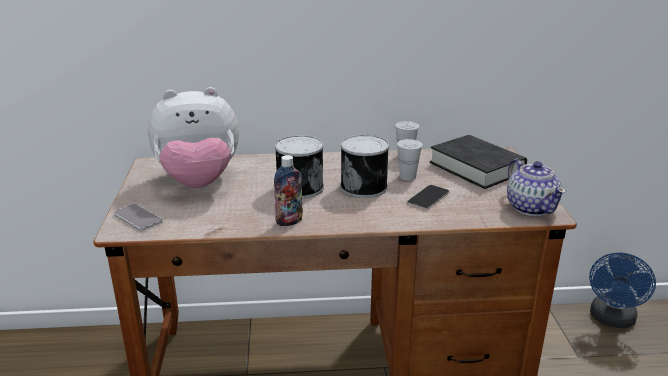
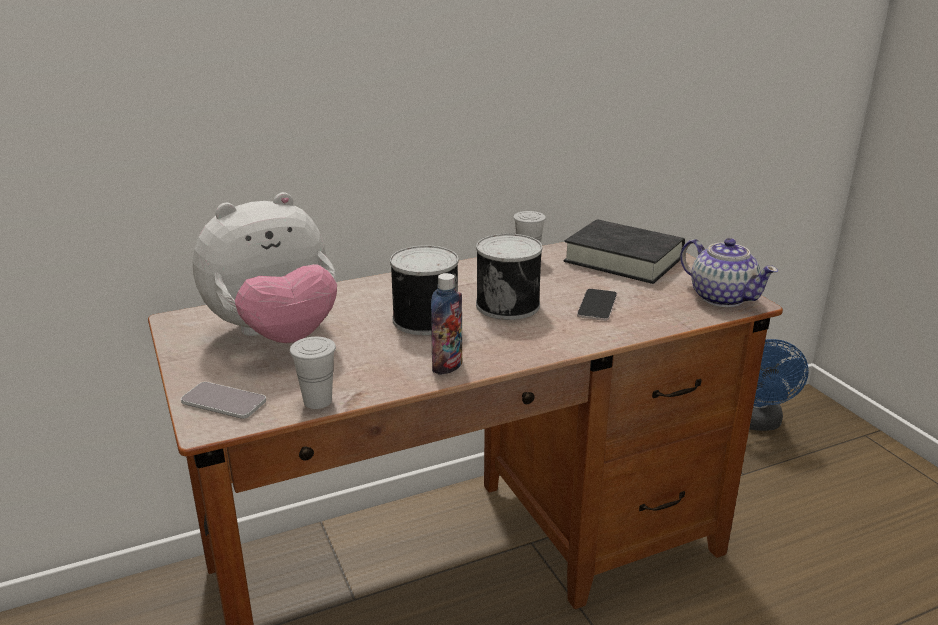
camera: 20 degrees left, 0 degrees up
white cup [397,139,423,181] -> white cup moved to [290,337,336,409]

